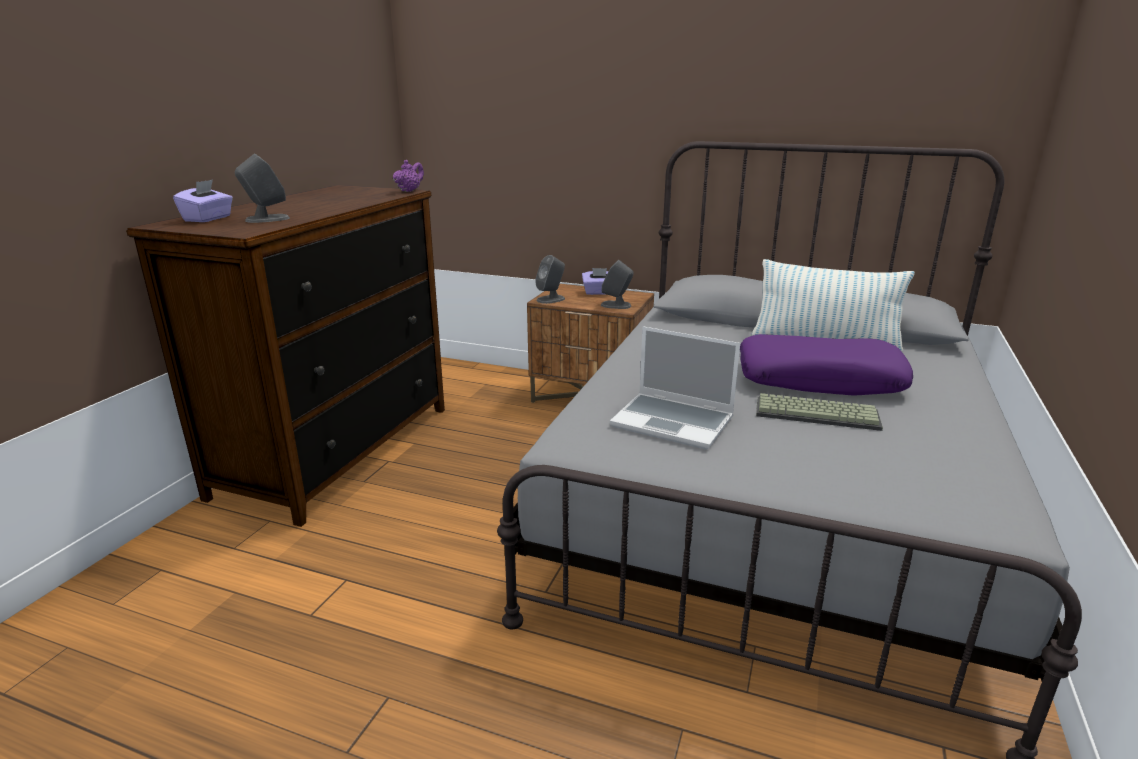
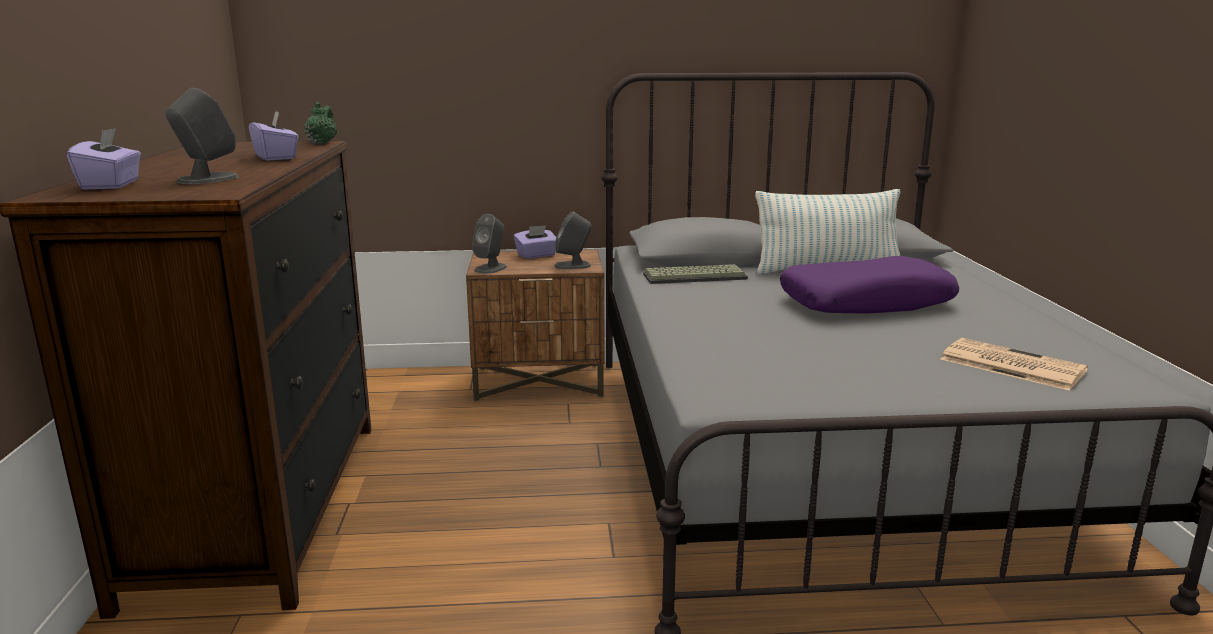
camera: 25 degrees left, 5 degrees down
purple teapot [393,160,424,192] -> green teapot [304,102,337,144]
laptop [610,326,740,450] -> none
keyboard [756,393,883,431] -> keyboard moved to [643,264,748,284]
none -> purple tissue box [249,111,299,161]
none -> newspaper [940,338,1088,391]

